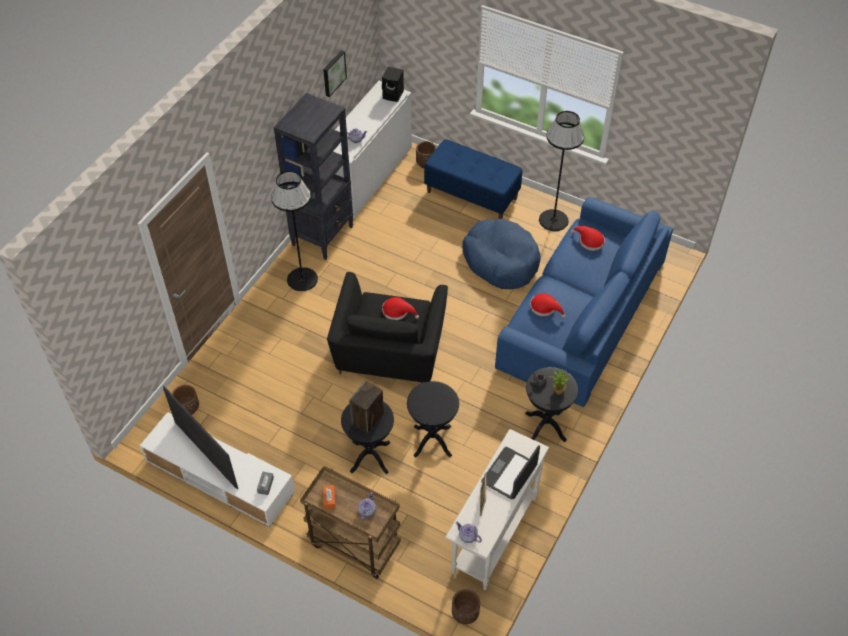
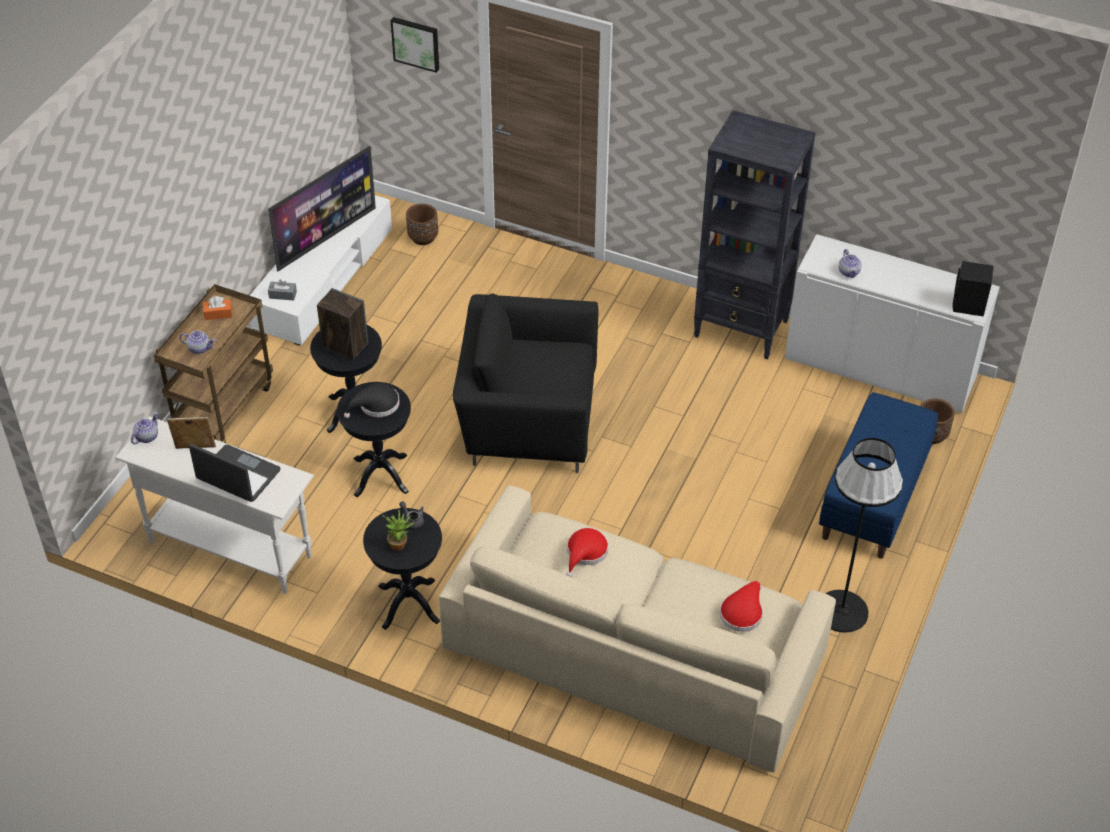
camera: 85 degrees right, 5 degrees down
black floor lamp [271,171,318,291] -> none
picture [323,50,347,97] -> picture moved to [391,17,439,73]
red hat [382,297,419,320] -> none
brown planter [452,589,480,624] -> none
blue dog bed [462,218,541,289] -> none
blue sofa [495,197,673,407] -> beige sofa [439,486,836,772]
none -> black hat [344,383,399,418]

